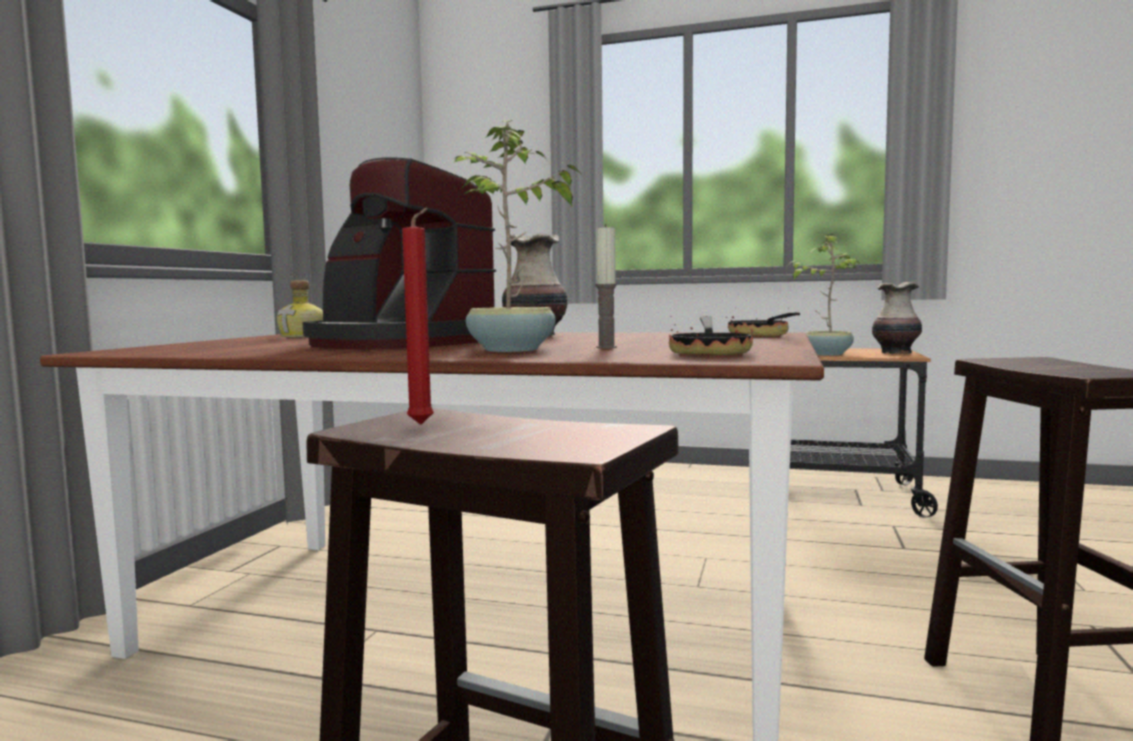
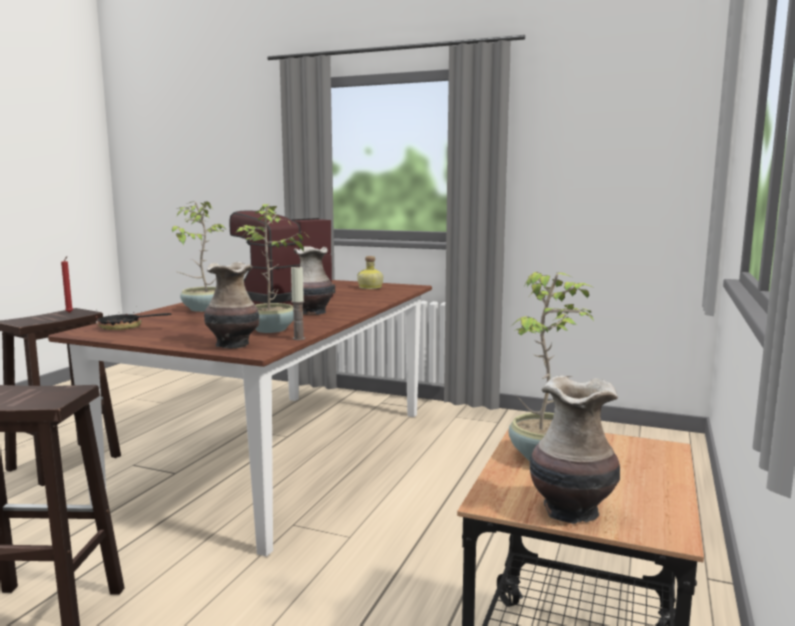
camera: 95 degrees right, 5 degrees up
candle [595,224,617,348] -> candle moved to [291,265,305,340]
frying pan [726,313,800,337] -> vase [204,262,259,349]
none -> potted plant [237,204,308,333]

